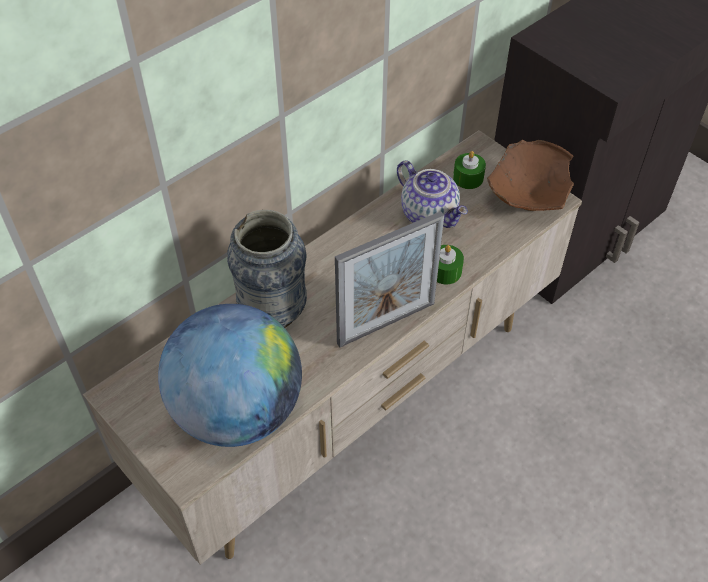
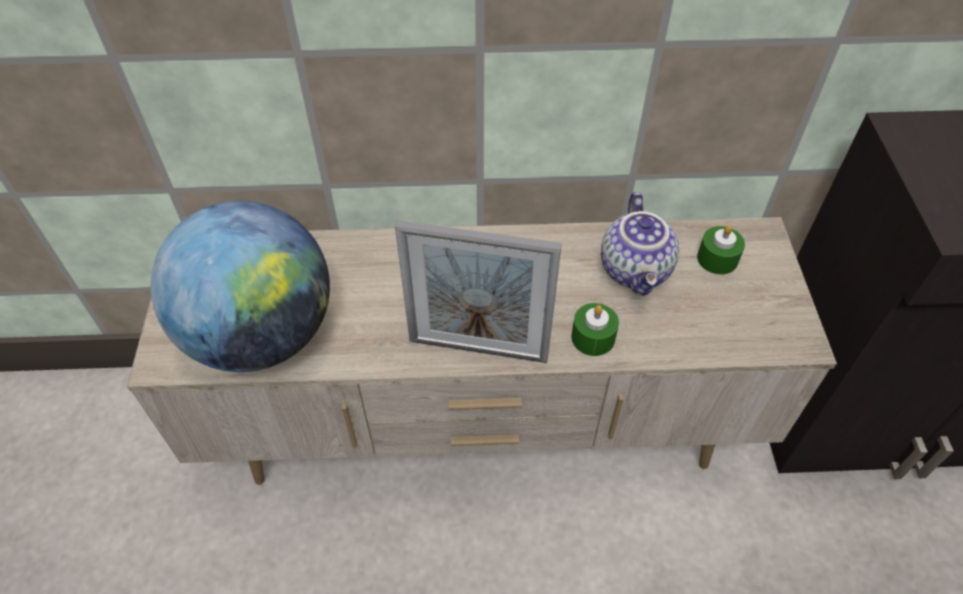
camera: 40 degrees right, 0 degrees up
vase [227,210,307,328] -> none
brown bowl [487,140,574,211] -> none

